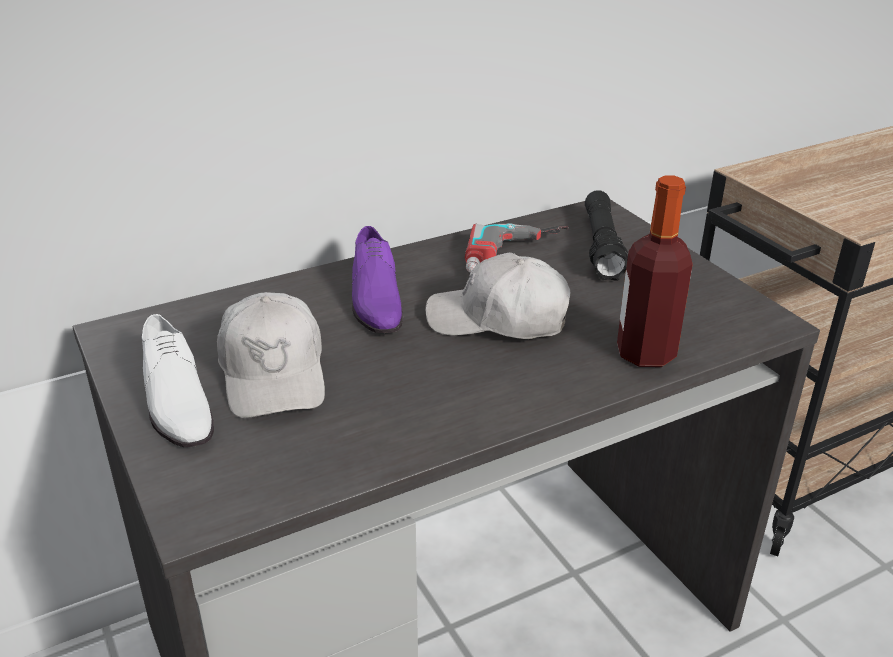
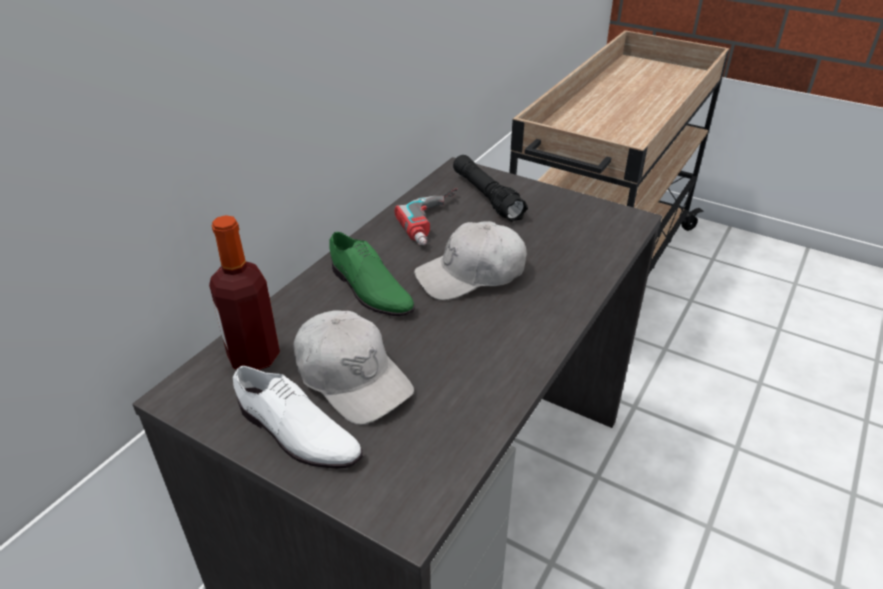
camera: 30 degrees left, 5 degrees up
purple shoe [352,226,403,333] -> green shoe [329,232,415,316]
bottle [617,176,693,367] -> bottle moved to [209,215,280,370]

